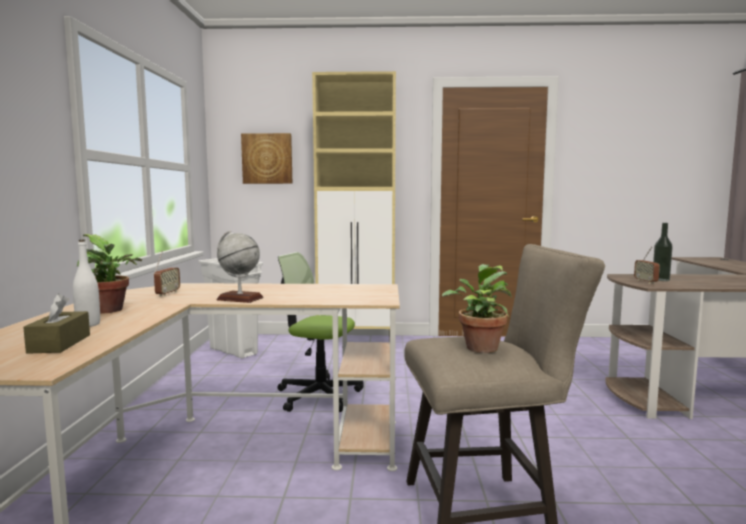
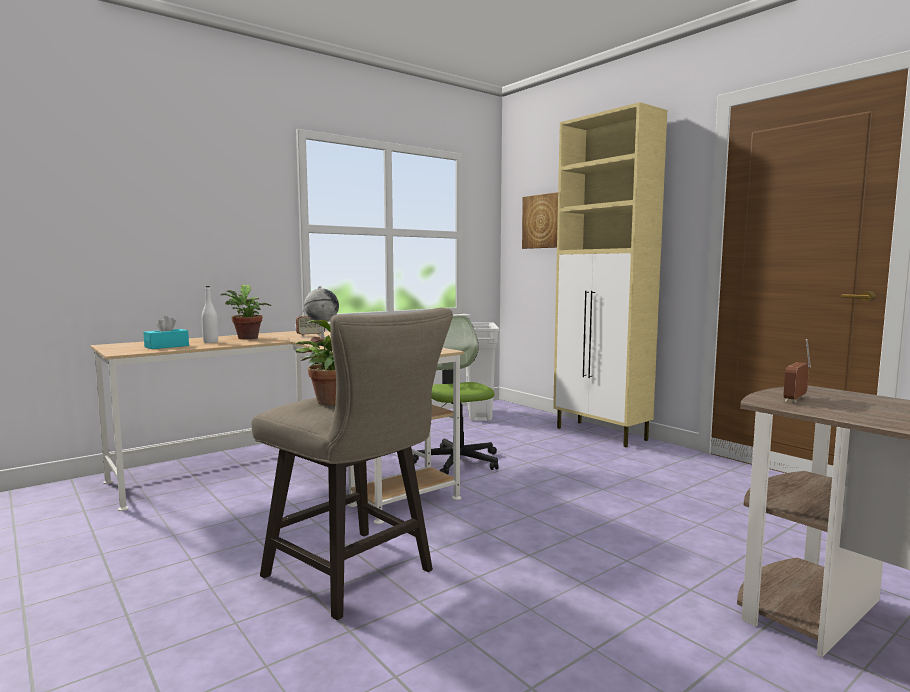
camera: 50 degrees right, 0 degrees up
brown tissue box [23,293,90,354] -> turquoise tissue box [143,316,189,349]
bottle [653,223,673,281] -> none

